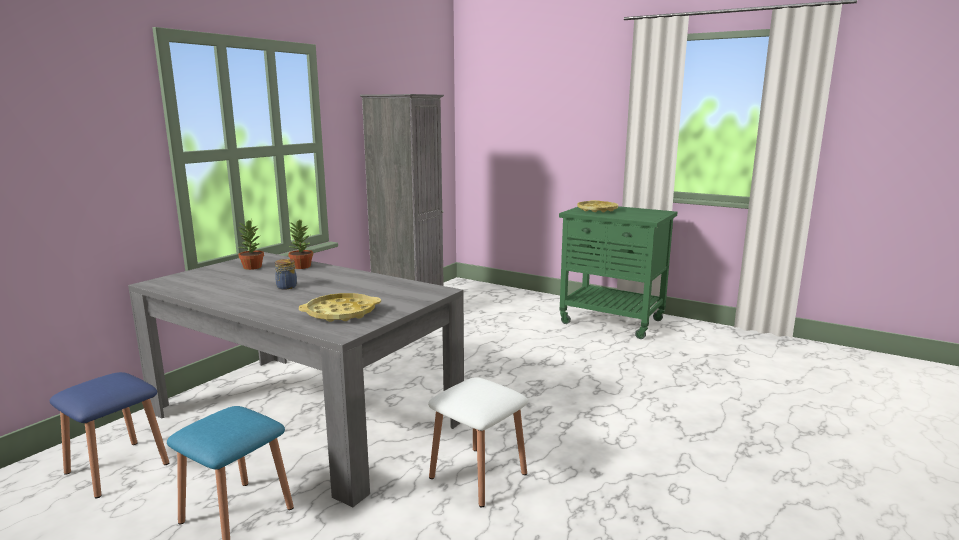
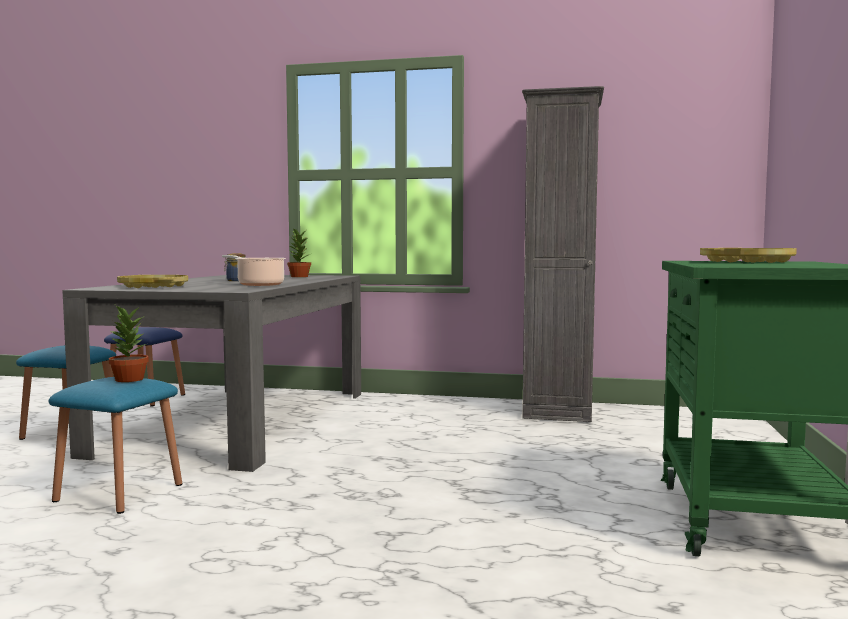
camera: 70 degrees right, 10 degrees down
potted plant [288,220,313,269] -> potted plant moved to [109,305,149,382]
white stool [428,377,528,508] -> blue stool [48,377,182,514]
none -> cooking pot [222,255,286,286]

